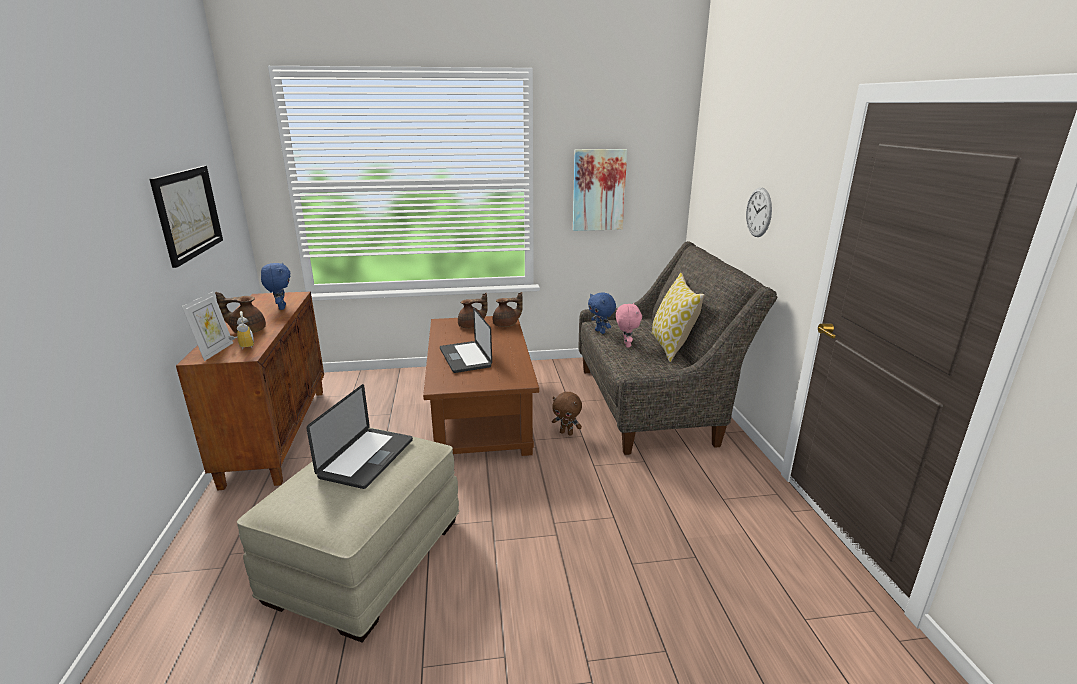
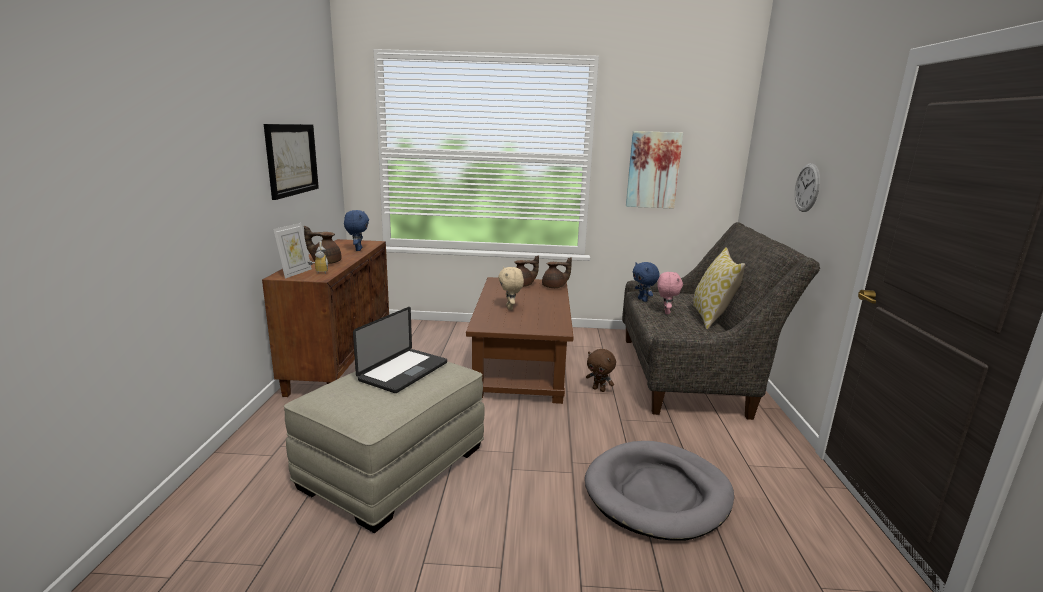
camera: 10 degrees right, 5 degrees down
laptop [440,307,492,373] -> beige plush toy [498,267,524,310]
none -> grey dog bed [585,441,734,540]

